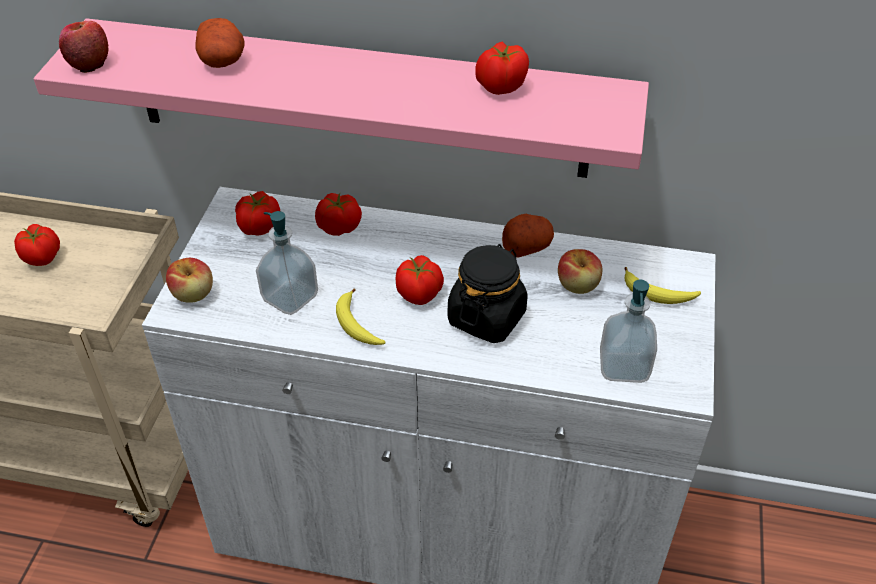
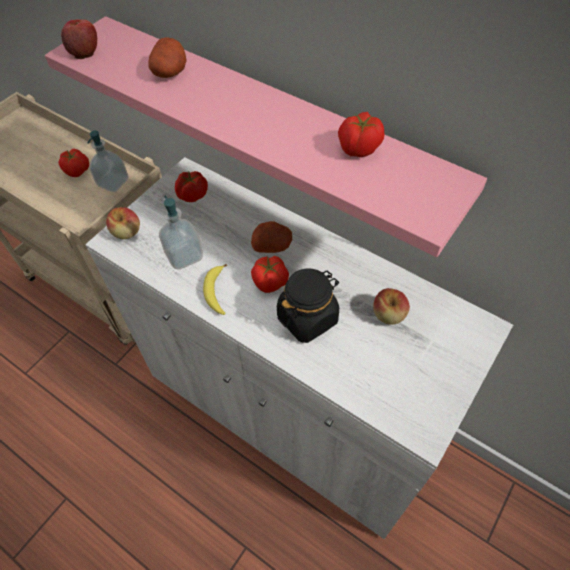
camera: 25 degrees right, 10 degrees up
tomato [315,193,362,236] -> none
potato [502,214,554,258] -> potato moved to [251,221,292,253]
soap dispenser [600,279,657,383] -> soap dispenser moved to [87,130,128,192]
banana [624,267,701,304] -> none

